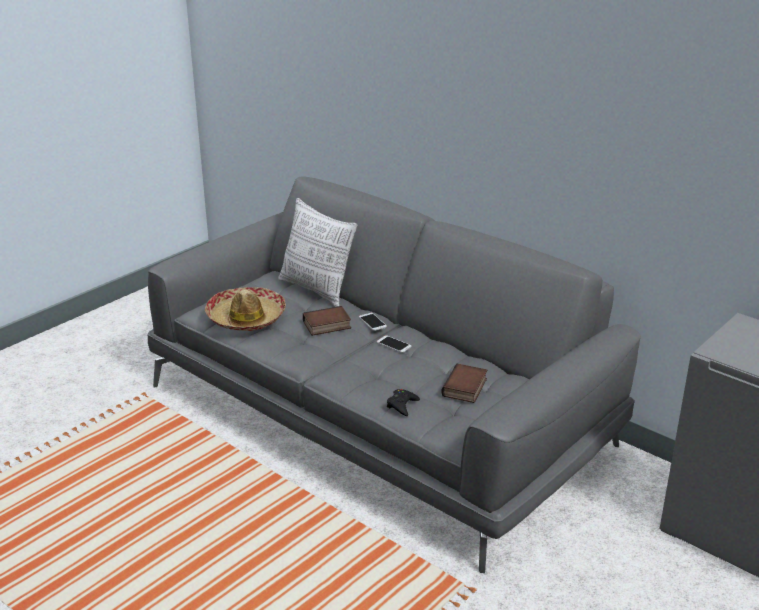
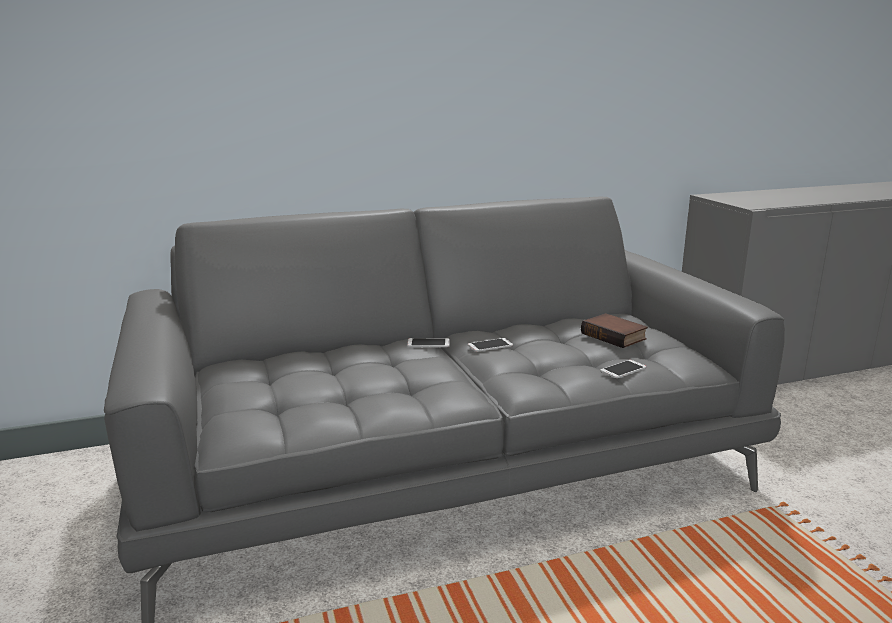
camera: 60 degrees left, 10 degrees down
hat [205,287,286,331] -> none
pillow [278,198,357,307] -> none
book [303,306,351,336] -> none
black game controller [387,389,420,416] -> phone [600,360,647,378]

